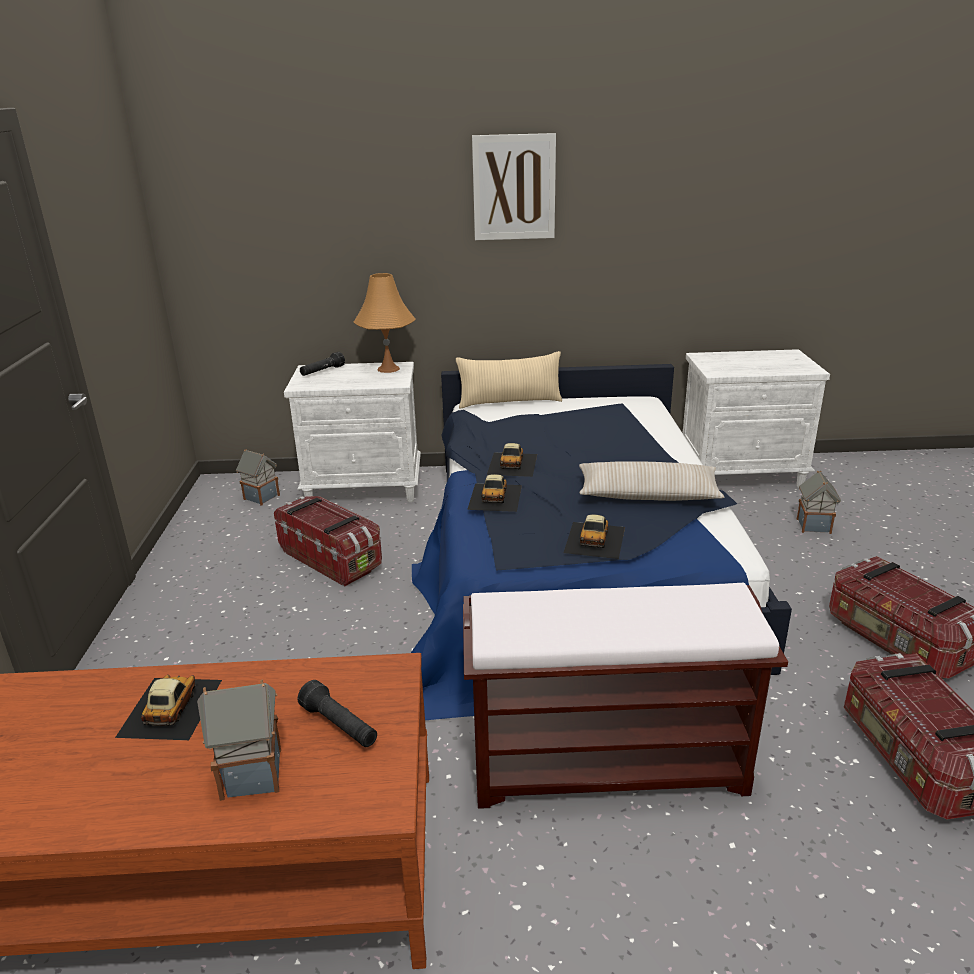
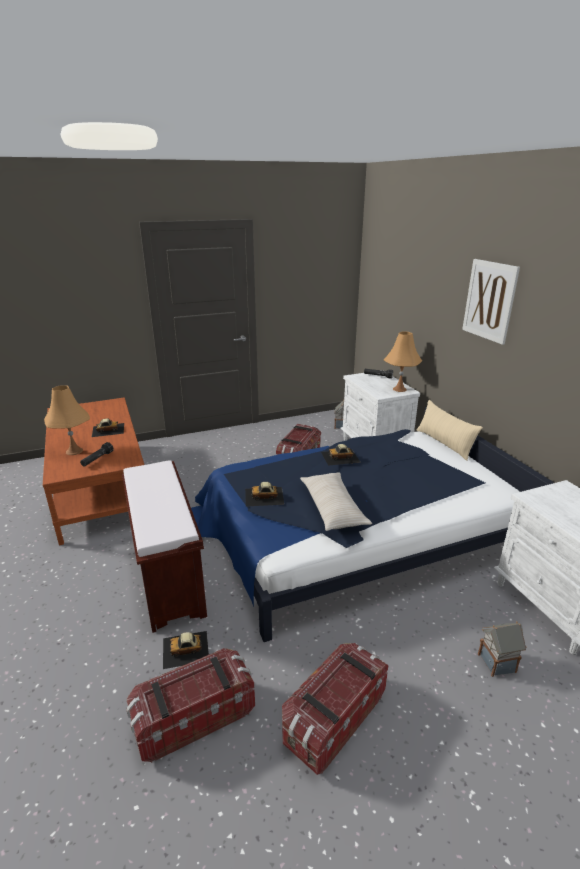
camera: 70 degrees right, 0 degrees up
toy house [197,679,281,801] -> orange table lamp [44,385,90,455]
toy car [467,474,522,512] -> toy car moved to [163,631,209,669]

